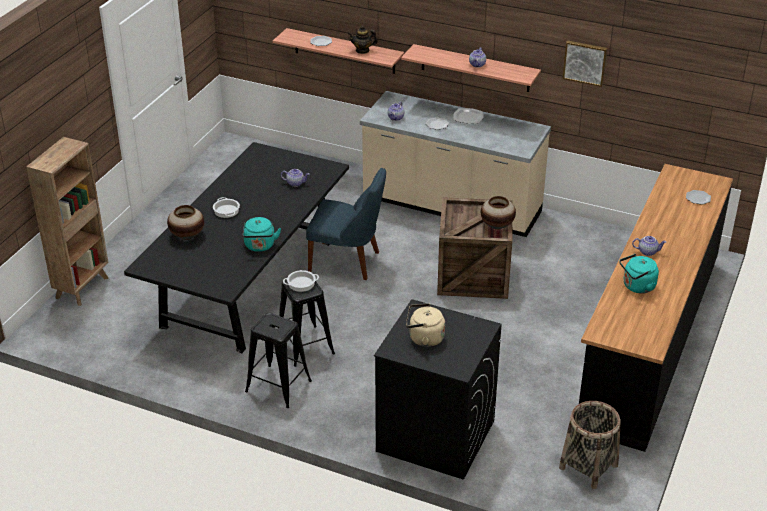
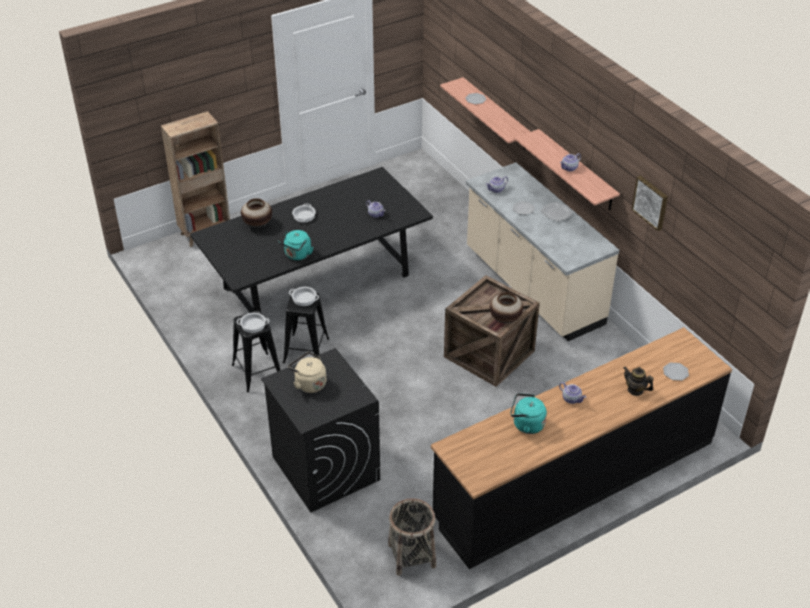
camera: 35 degrees right, 5 degrees up
blue chair [306,168,386,280] -> none
teapot [348,26,378,54] -> teapot moved to [623,367,654,396]
none -> cooking pot [237,313,269,333]

